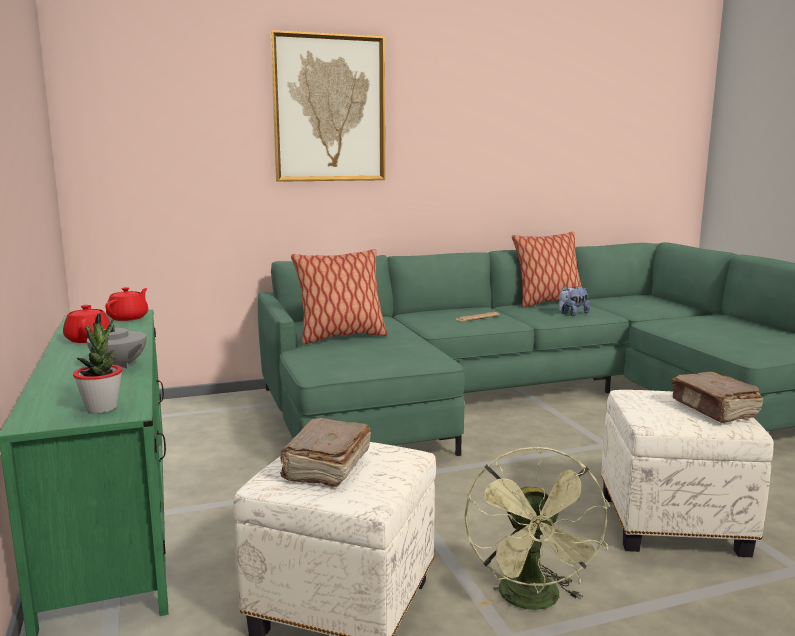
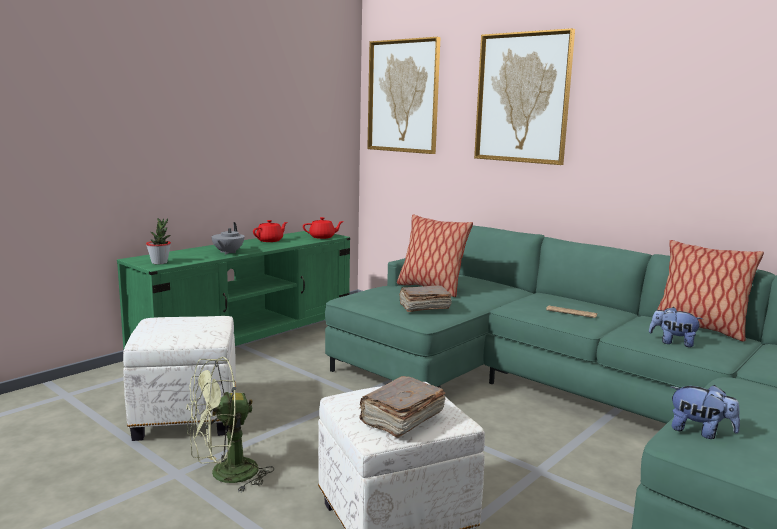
camera: 60 degrees right, 0 degrees up
brown book [280,418,371,487] -> brown book moved to [399,285,452,312]
none -> picture [367,37,441,154]
none -> plush toy [670,385,740,439]

